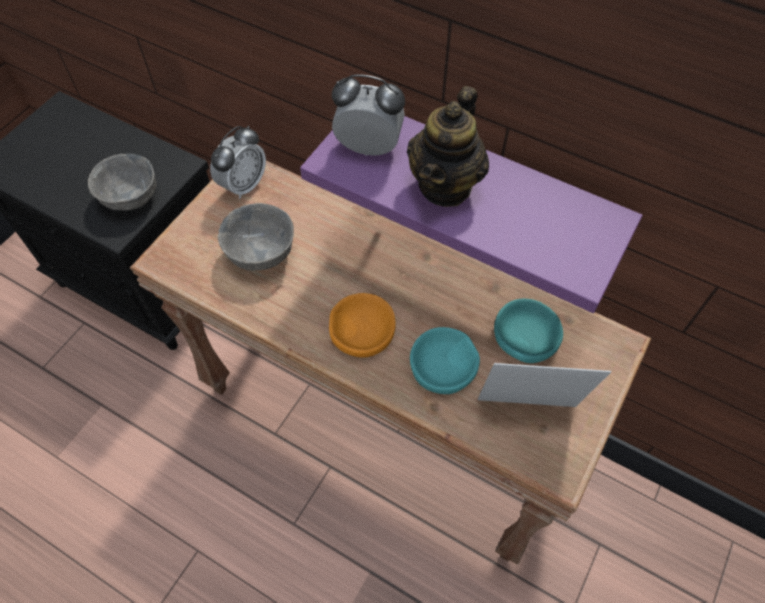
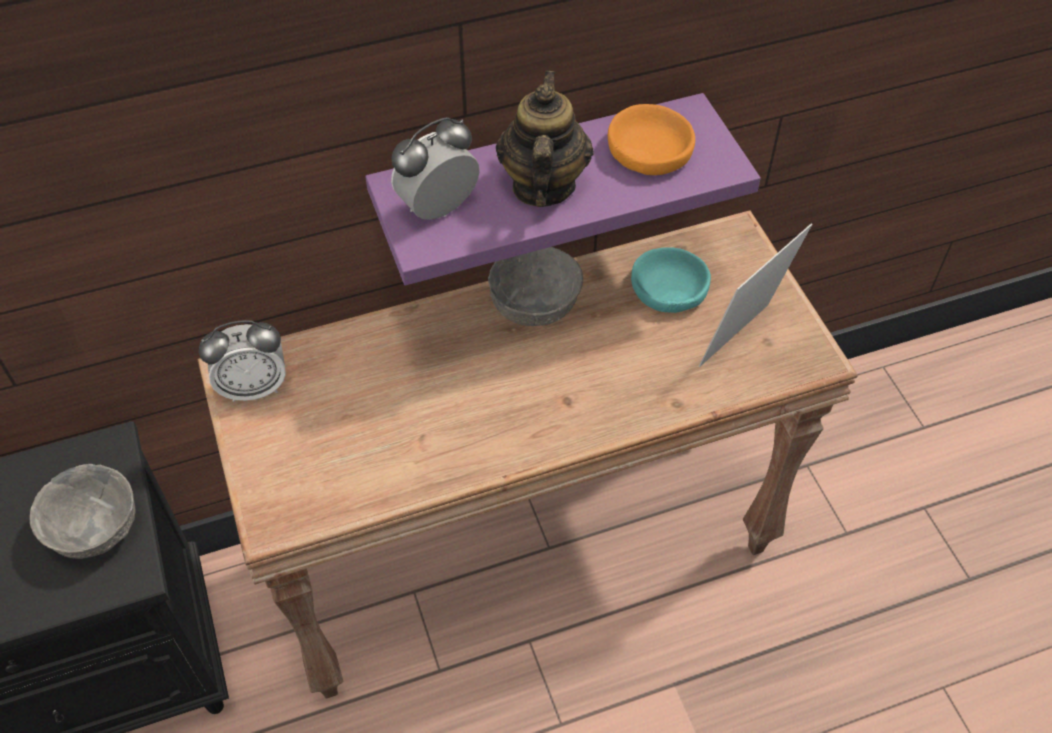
camera: 50 degrees left, 5 degrees down
alarm clock [210,126,266,199] -> alarm clock turned 90 degrees clockwise [199,320,286,402]
grey bowl [218,203,294,270] -> grey bowl moved to [488,247,583,326]
orange bowl [329,293,396,358] -> orange bowl moved to [608,104,695,175]
teapot [407,86,489,207] -> teapot turned 150 degrees counterclockwise [496,70,594,207]
turquoise bowl [410,327,480,394] -> none

